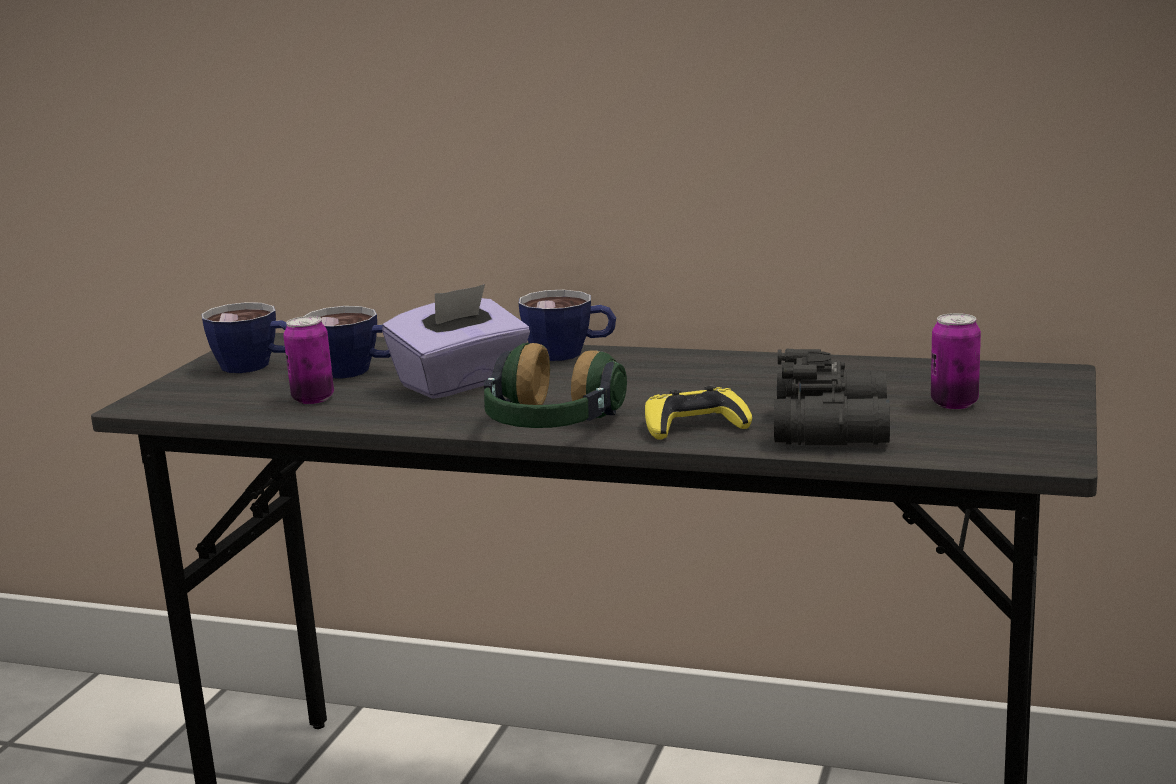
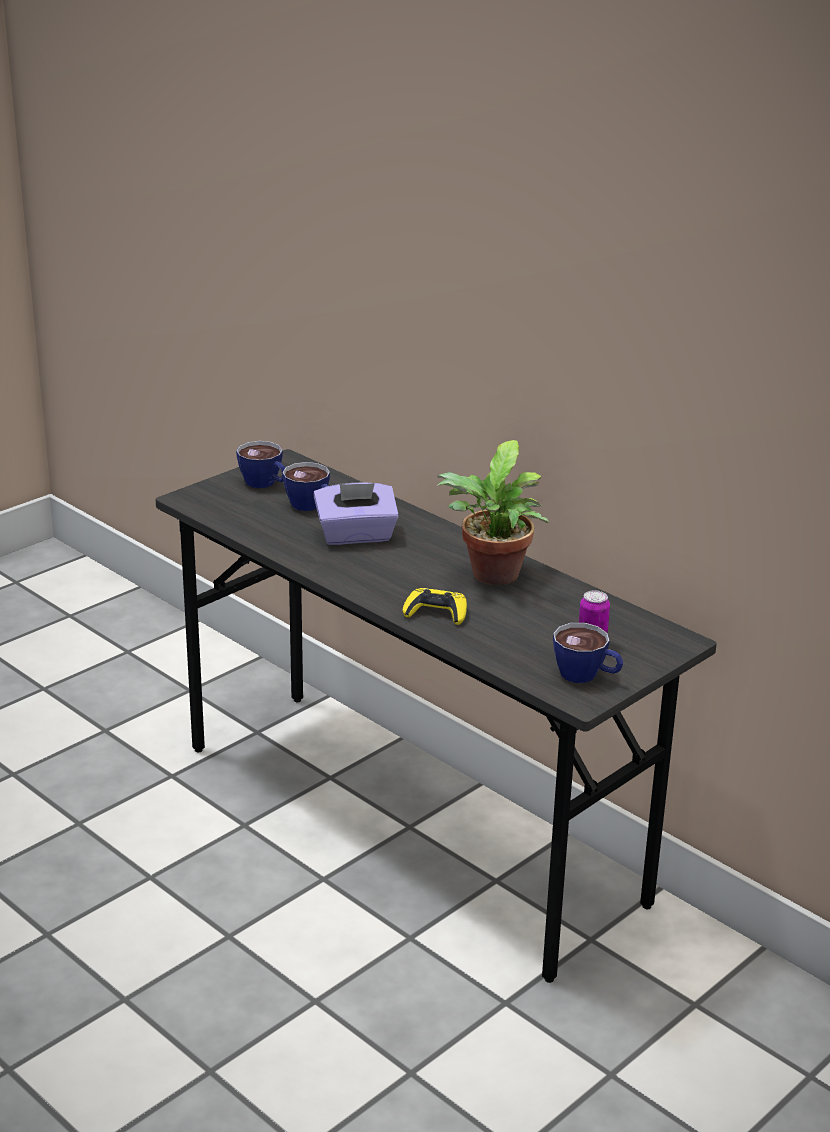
camera: 25 degrees right, 10 degrees up
can [283,316,334,404] -> none
headphones [484,343,627,428] -> none
cup [518,289,616,361] -> cup moved to [553,623,623,683]
black binoculars [774,349,890,445] -> none
none -> potted plant [437,440,549,585]

